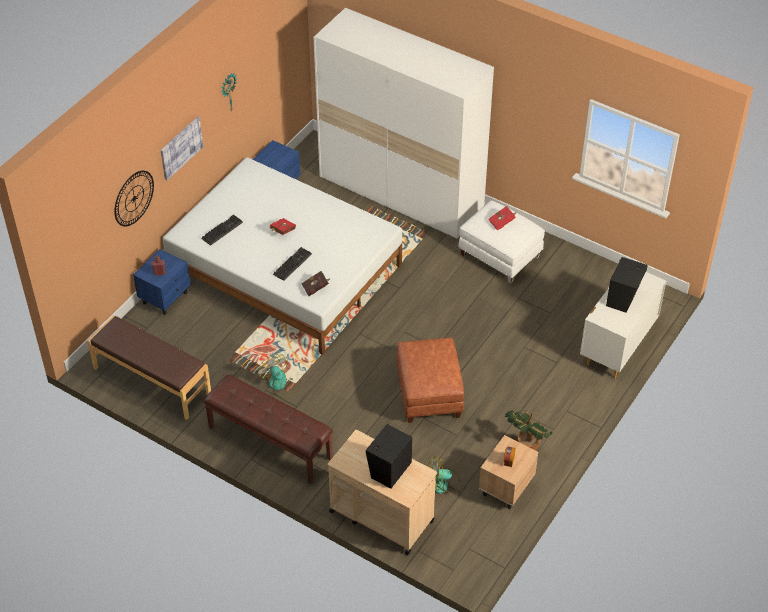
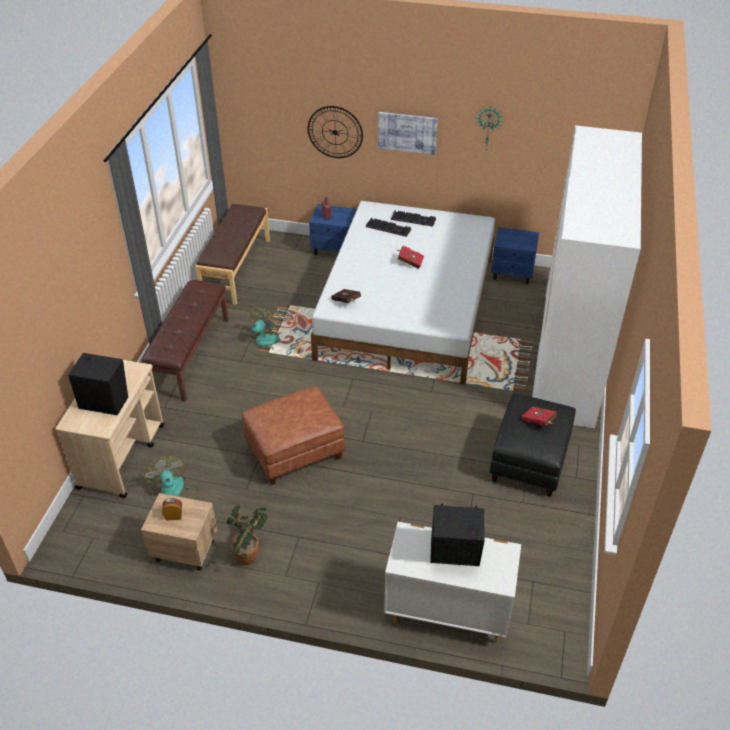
camera: 70 degrees right, 5 degrees down
keyboard [273,247,312,281] -> keyboard moved to [391,210,436,227]
white ottoman [458,200,545,283] -> black ottoman [489,393,576,497]

